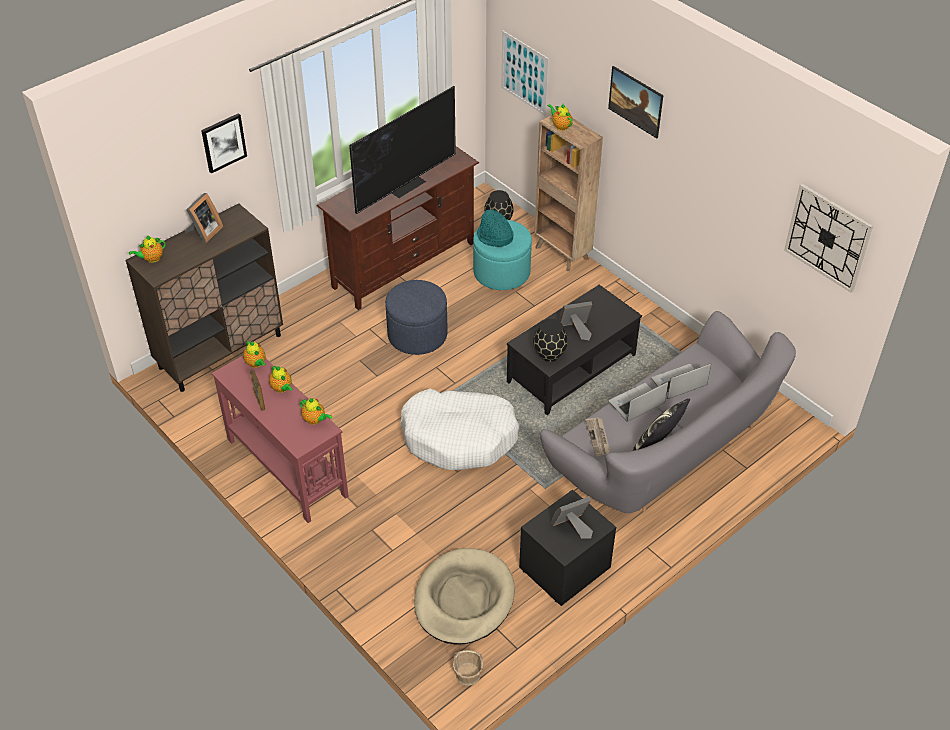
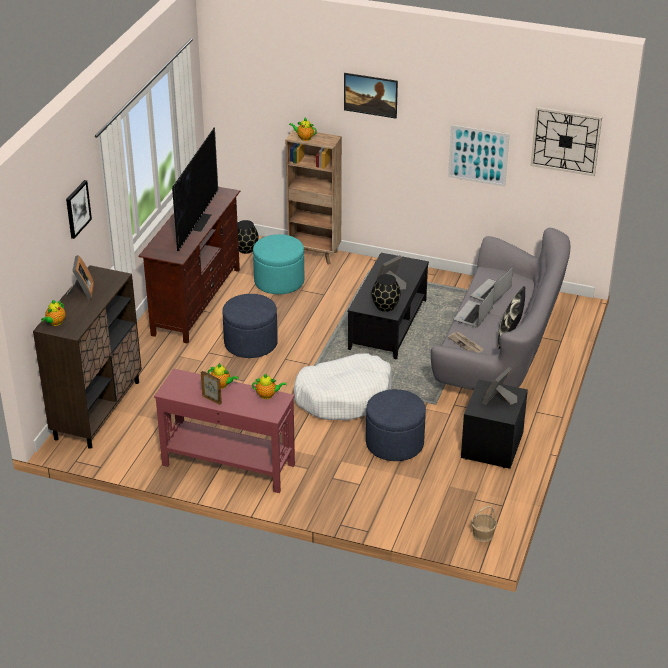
camera: 30 degrees left, 10 degrees down
teapot [243,341,265,368] -> none
beige dog bed [414,548,515,645] -> none
turquoise hat [477,209,514,247] -> none
picture [501,31,549,116] -> picture moved to [448,125,510,187]
none -> blue ottoman [366,389,426,461]

